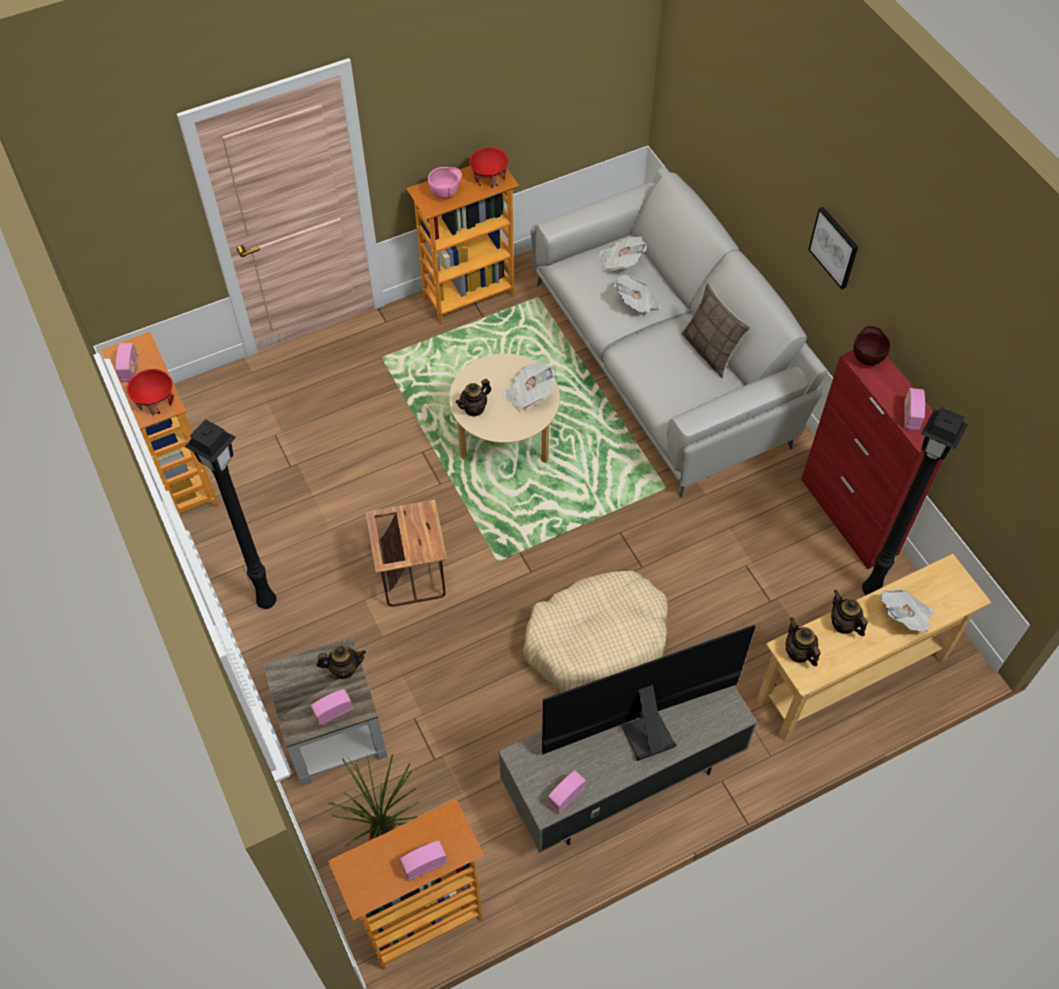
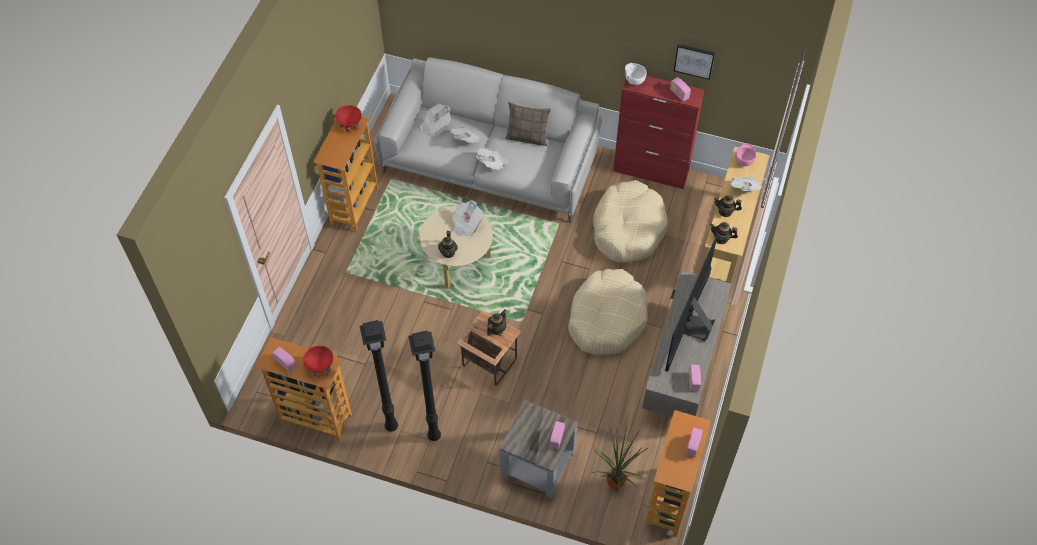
camera: 45 degrees left, 0 degrees up
teapot [317,645,366,679] -> teapot moved to [487,309,506,335]
pink bowl [428,167,462,199] -> pink bowl moved to [735,143,756,166]
picture [808,207,858,289] -> picture moved to [674,44,715,80]
brown bowl [853,326,891,365] -> white bowl [625,63,646,85]
black floor lamp [862,407,968,595] -> black floor lamp moved to [360,320,398,432]
none -> newspaper [476,148,509,170]
none -> beige dog bed [593,180,668,263]

